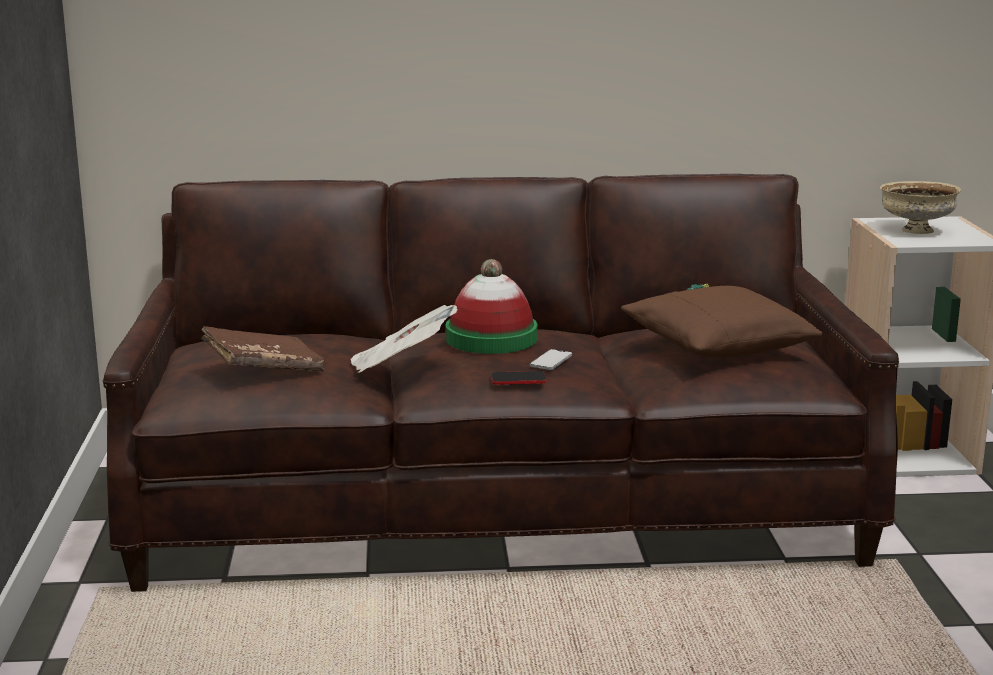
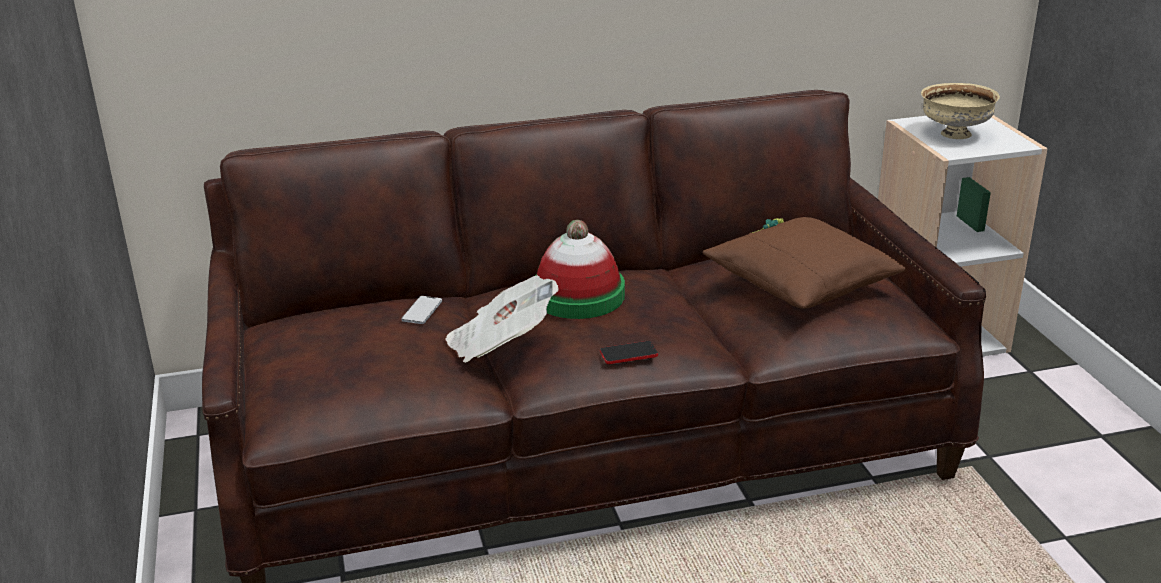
camera: 10 degrees left, 10 degrees up
brown book [201,326,324,372] -> none
phone [530,349,572,370] -> phone moved to [401,296,442,324]

